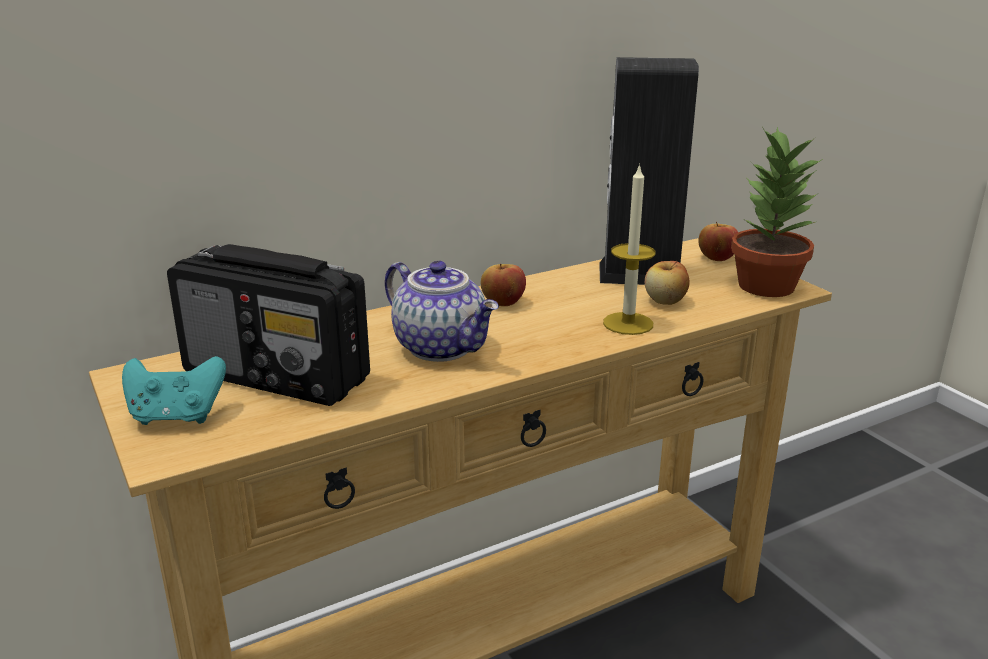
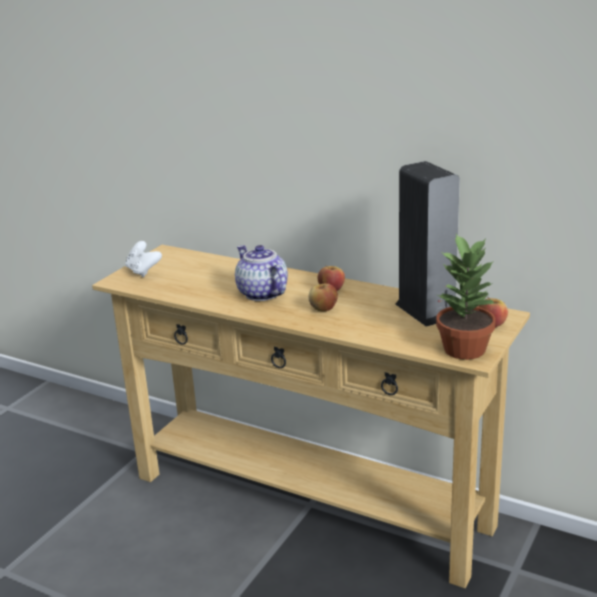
camera: 60 degrees right, 0 degrees up
turquoise game controller [122,356,226,425] -> white game controller [125,241,162,277]
radio [167,244,370,406] -> none
teapot [385,261,499,362] -> teapot turned 135 degrees clockwise [235,245,288,301]
candle [603,163,656,335] -> none
apple [645,261,690,305] -> apple moved to [308,283,338,311]

